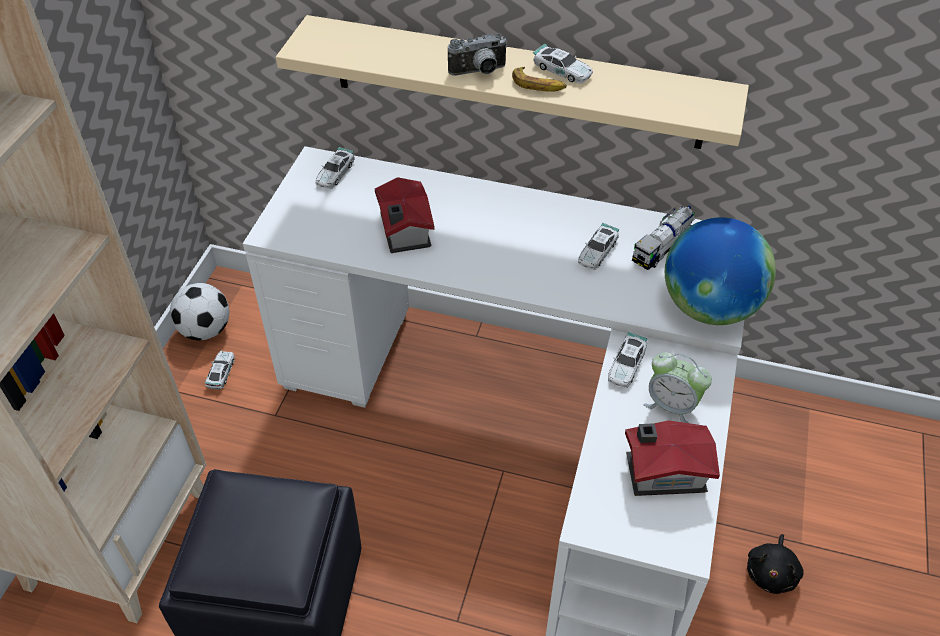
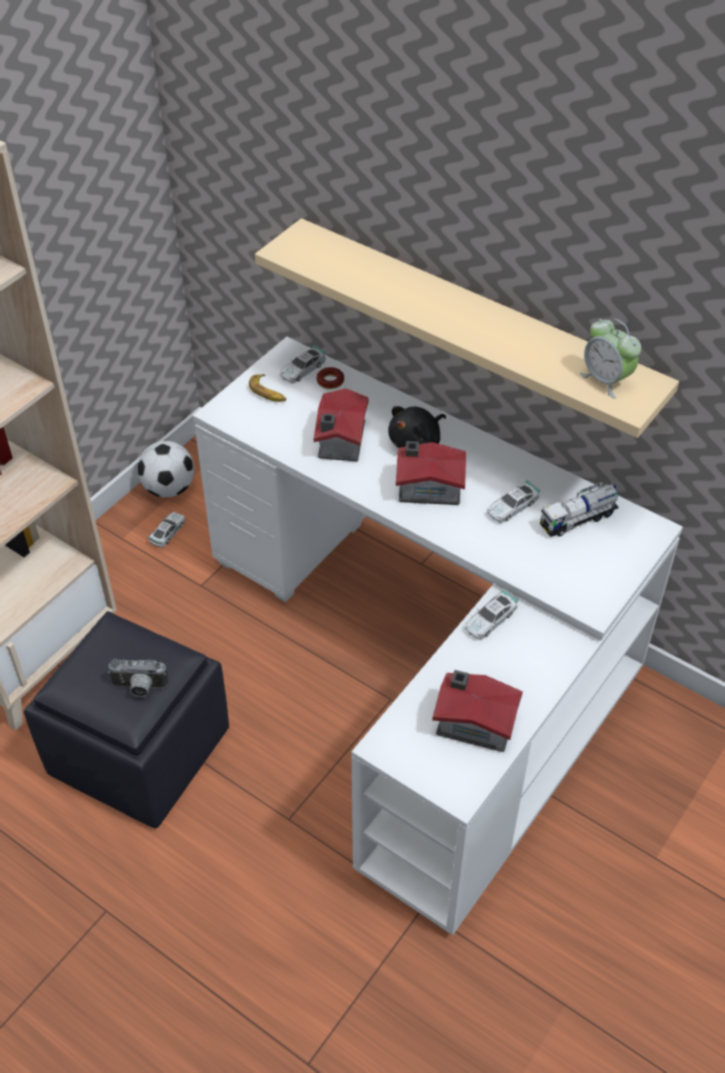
camera: 20 degrees right, 0 degrees up
camera [448,33,508,76] -> camera moved to [108,658,168,697]
banana [512,67,567,92] -> banana moved to [249,374,286,402]
toy car [533,43,593,84] -> none
alarm clock [644,353,712,423] -> alarm clock moved to [580,319,641,399]
globe [665,217,776,325] -> none
black plush toy [747,534,804,594] -> black plush toy moved to [388,406,446,448]
none -> donut [316,367,344,389]
none -> toy house [396,441,466,505]

